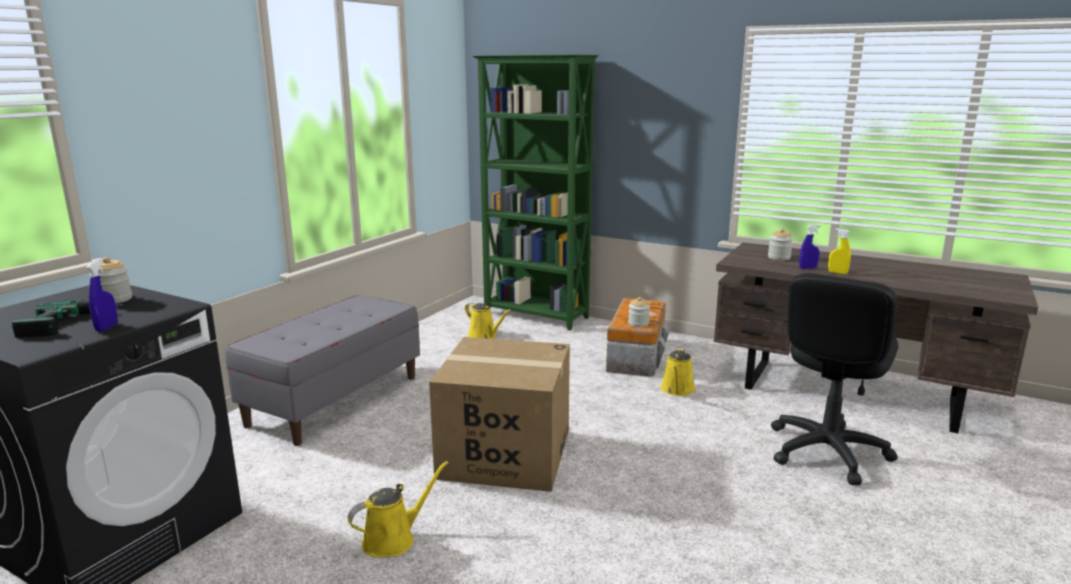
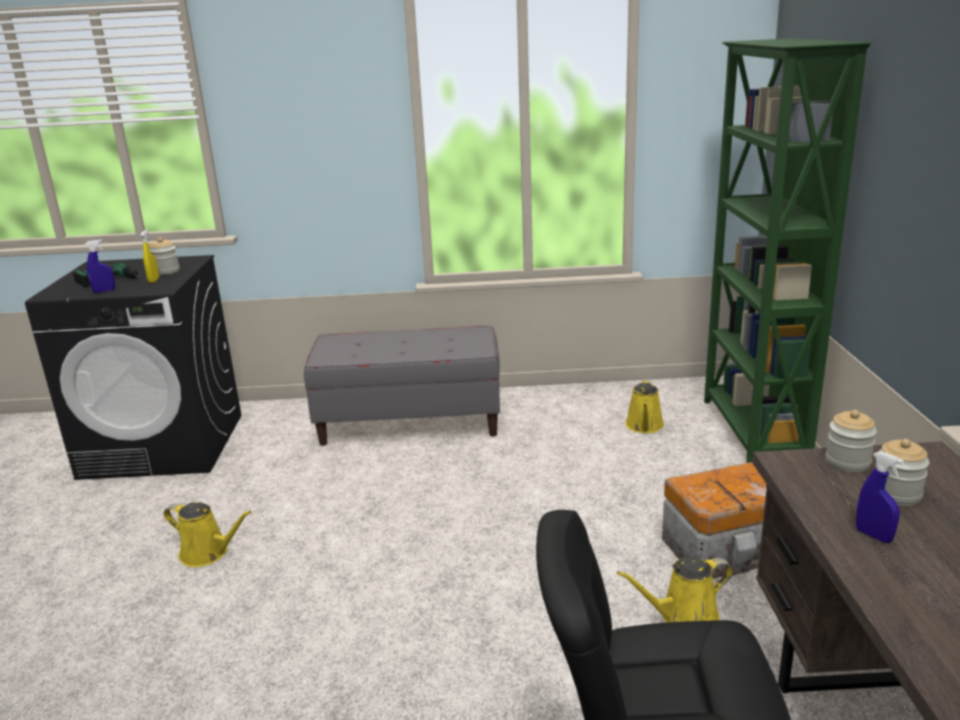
camera: 60 degrees right, 5 degrees up
cardboard box [429,337,570,492] -> none
jar [628,297,650,327] -> jar moved to [826,410,877,472]
yellow spray bottle [828,228,851,274] -> yellow spray bottle moved to [140,230,159,283]

